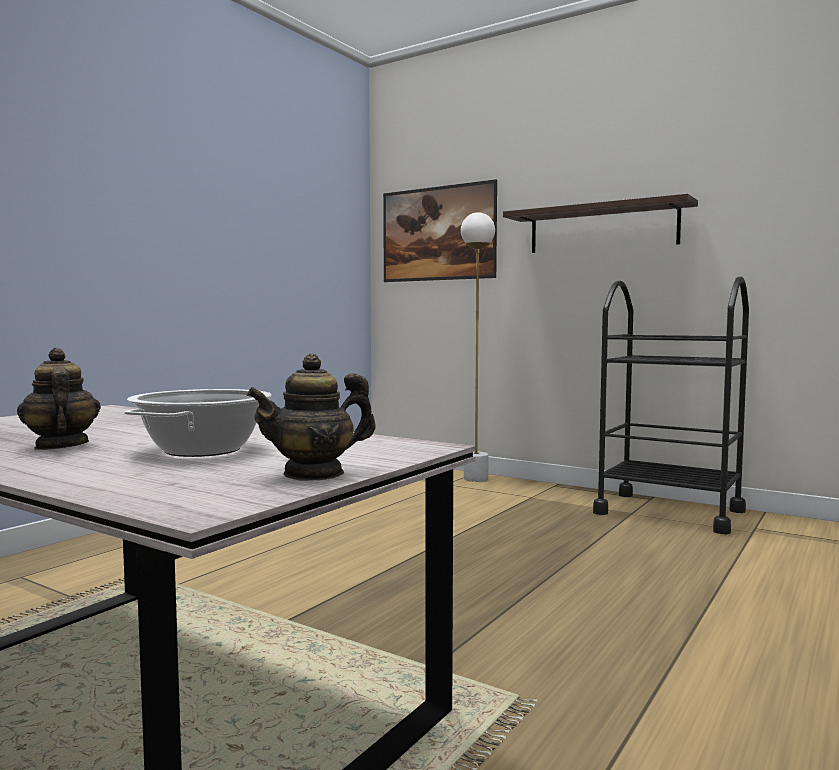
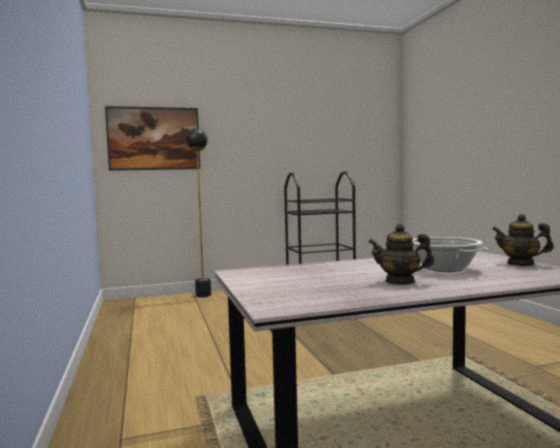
camera: 50 degrees left, 0 degrees up
teapot [247,354,376,481] -> teapot turned 105 degrees clockwise [492,214,554,266]
white floor lamp [461,212,495,482] -> black floor lamp [186,128,211,297]
shelf [503,194,698,253] -> none

